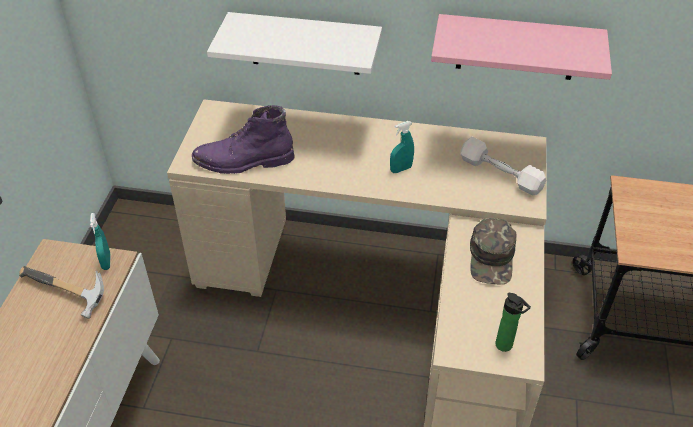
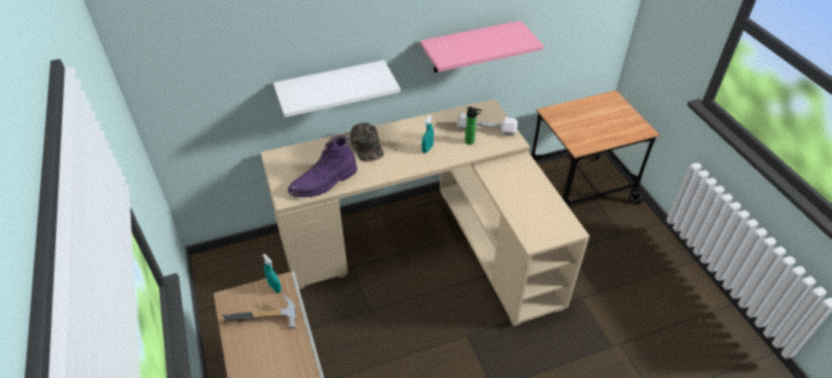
camera: 30 degrees left, 0 degrees up
green cap [470,218,517,285] -> green cap moved to [350,123,384,162]
bottle [495,293,531,352] -> bottle moved to [465,107,481,145]

